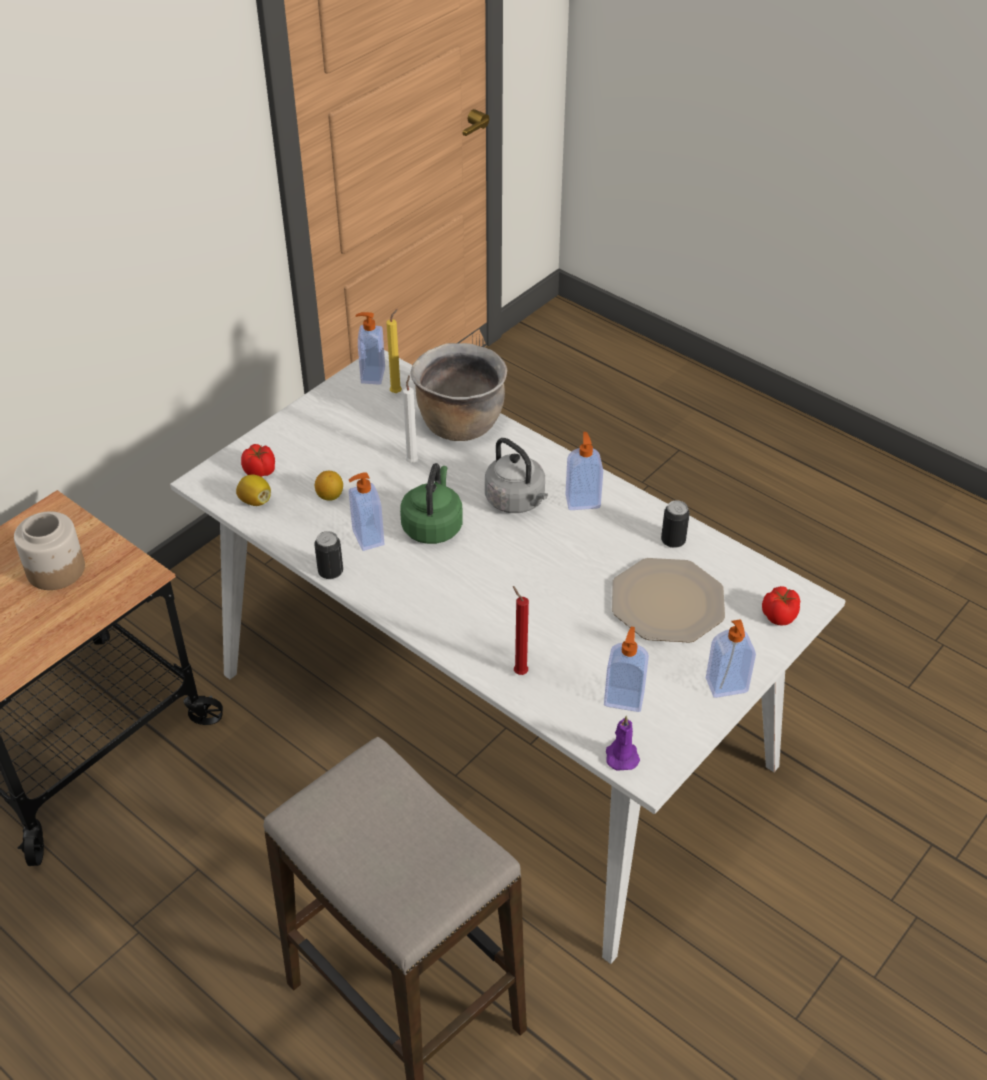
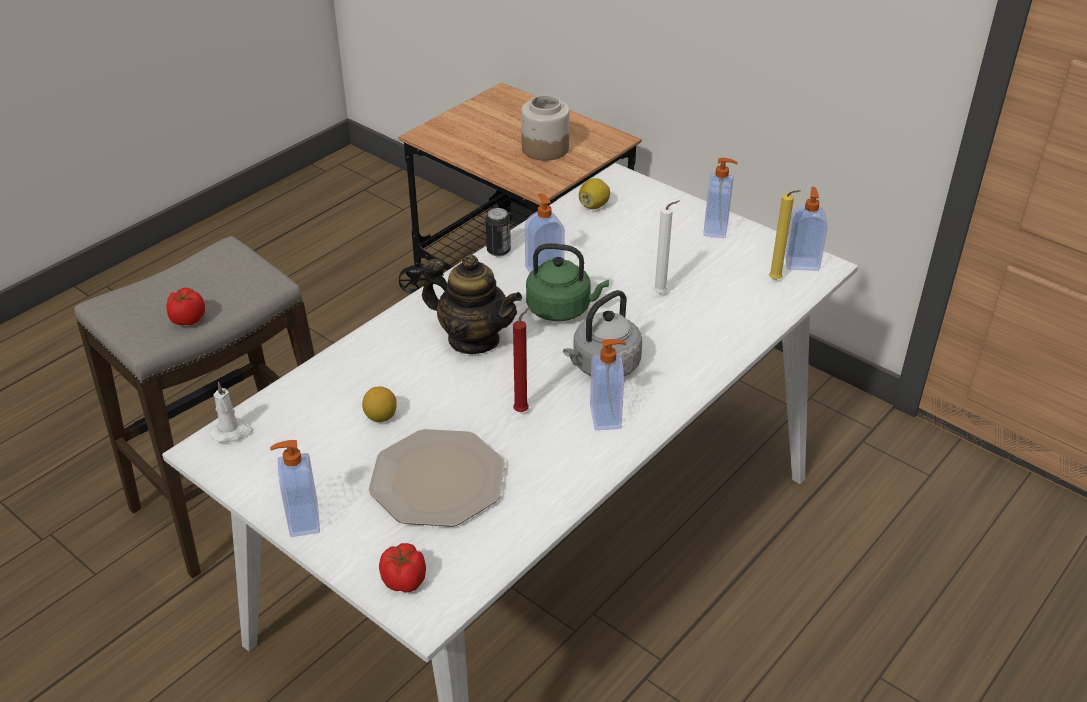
camera: 90 degrees right, 5 degrees down
tomato [241,444,275,477] -> tomato moved to [166,288,205,325]
lemon [315,471,343,501] -> lemon moved to [362,386,397,422]
brown cooking pot [410,343,507,441] -> none
red candle [513,586,529,675] -> red candle moved to [513,308,529,412]
soap dispenser [604,627,649,712] -> soap dispenser moved to [703,158,738,238]
purple candle [606,715,640,771] -> white candle [210,382,253,443]
can [661,500,690,548] -> none
none -> teapot [422,255,522,354]

